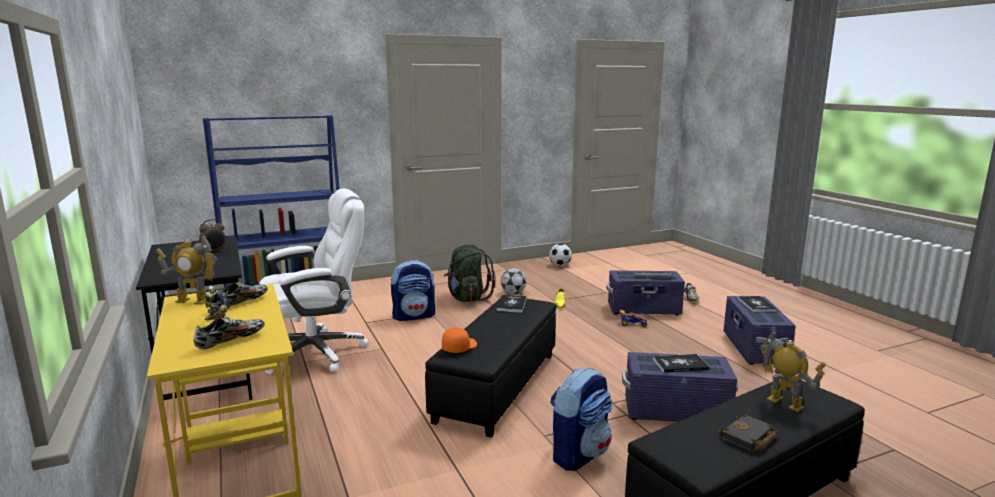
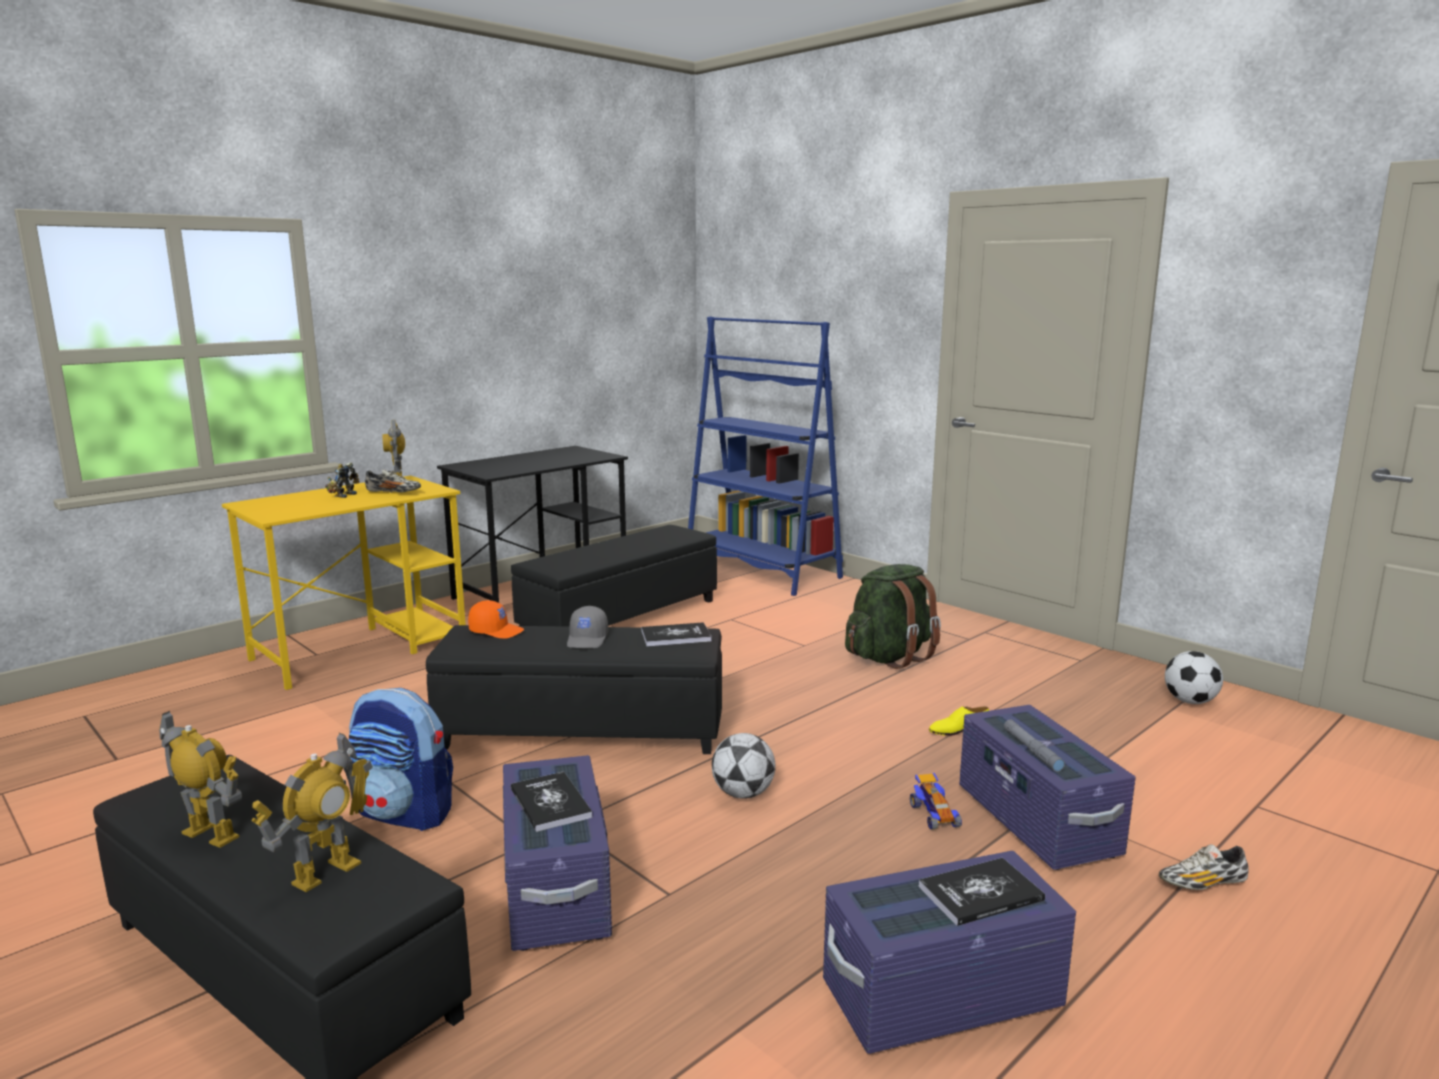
camera: 70 degrees right, 0 degrees up
shoe [193,316,265,349] -> none
alarm clock [199,219,226,251] -> none
white office chair [259,189,369,374] -> black ottoman [511,525,717,627]
backpack [391,260,435,321] -> none
football [501,269,527,294] -> football moved to [712,733,775,799]
black book [717,414,778,452] -> toy robot [159,711,242,848]
none -> grey cap [567,606,608,648]

